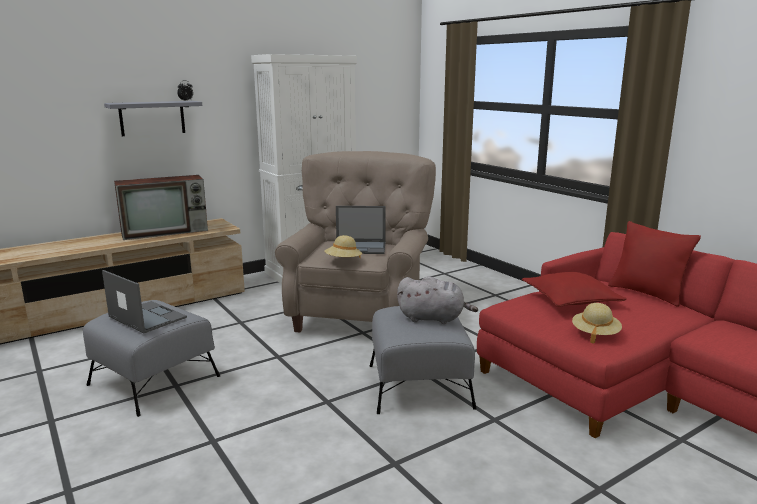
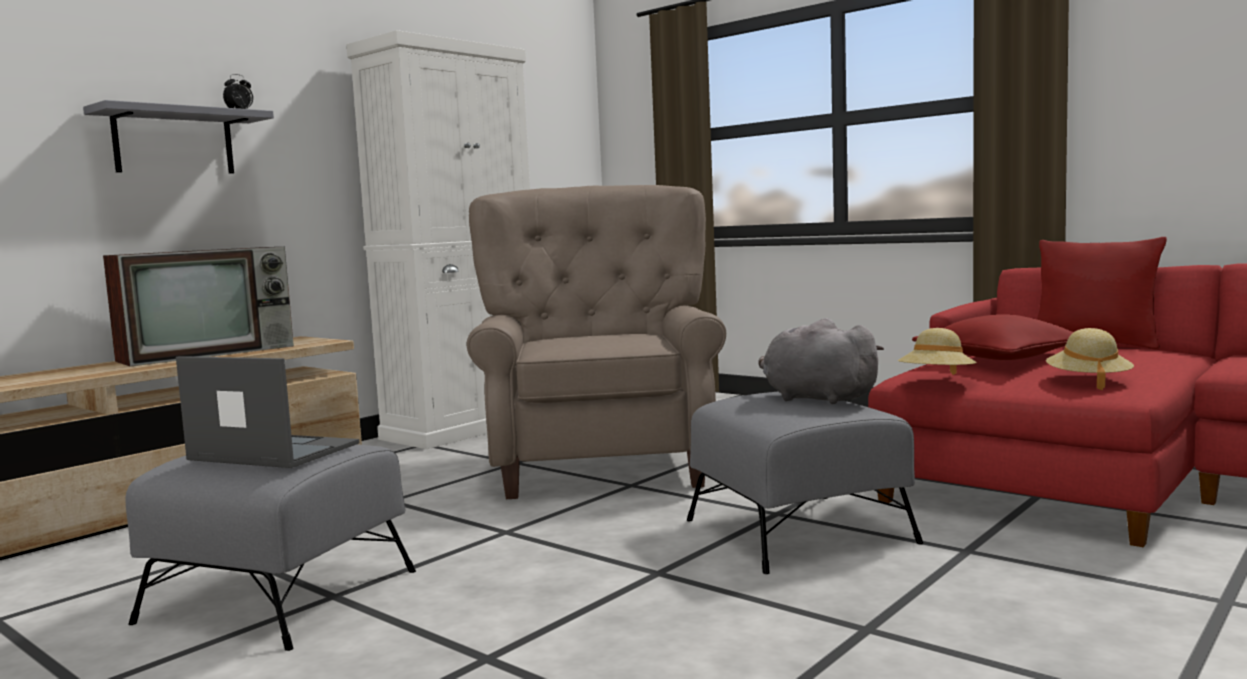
camera: 15 degrees left, 10 degrees down
beige hat [324,235,362,258] -> beige hat moved to [898,328,977,375]
laptop [336,206,386,254] -> none
grey plush toy [397,276,478,324] -> grey plush toy turned 135 degrees counterclockwise [758,318,884,404]

